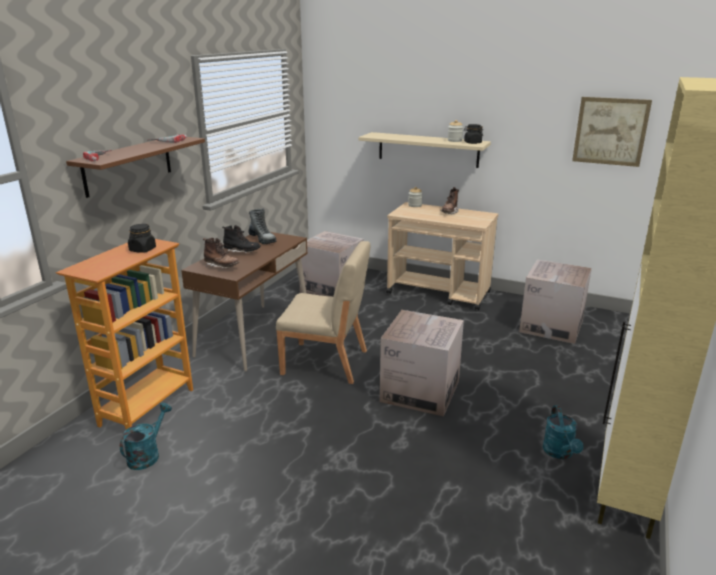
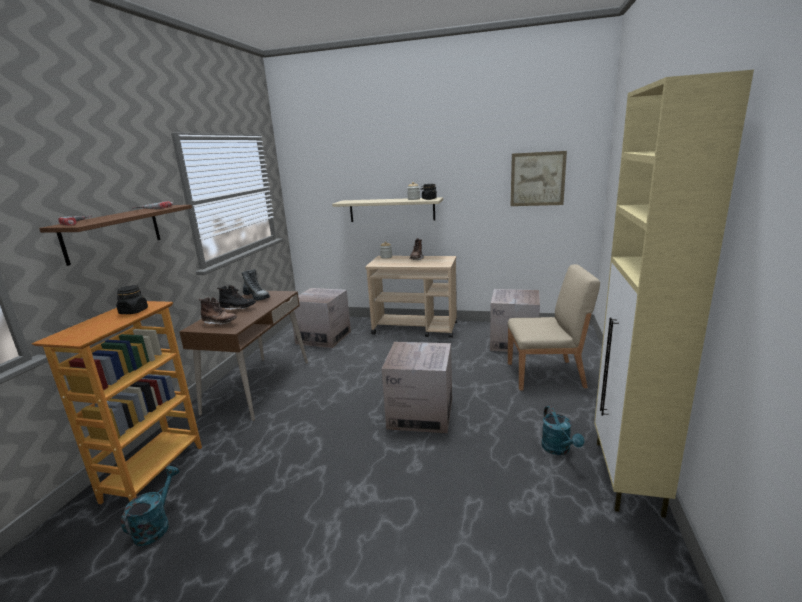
camera: 10 degrees left, 5 degrees down
beige chair [276,241,370,384] -> beige chair moved to [507,264,600,391]

